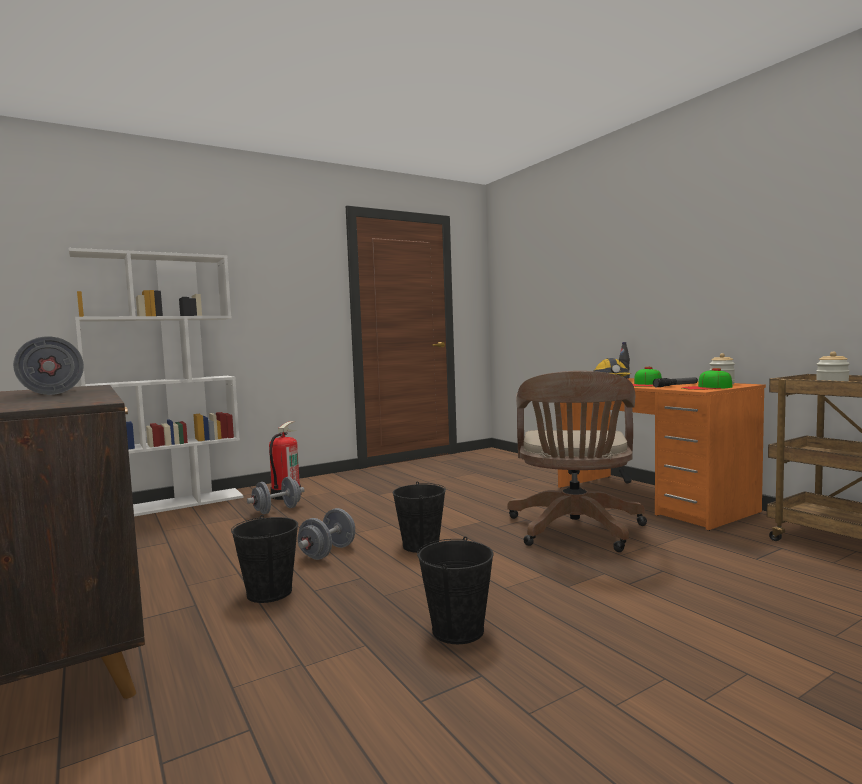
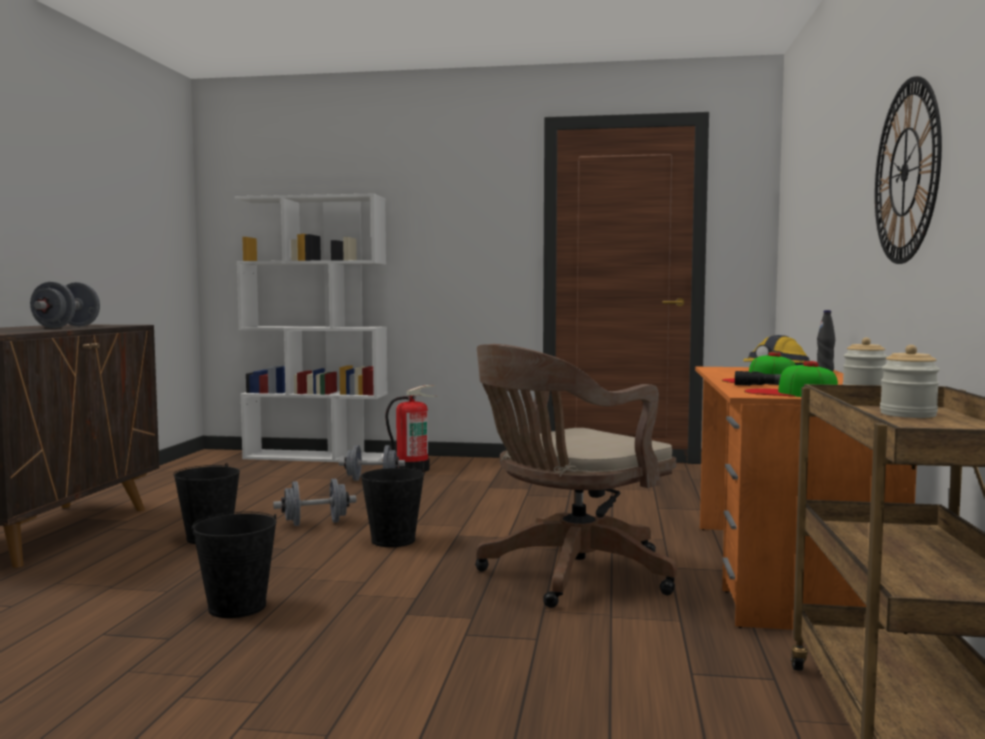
camera: 40 degrees right, 0 degrees up
none -> wall clock [875,76,942,264]

